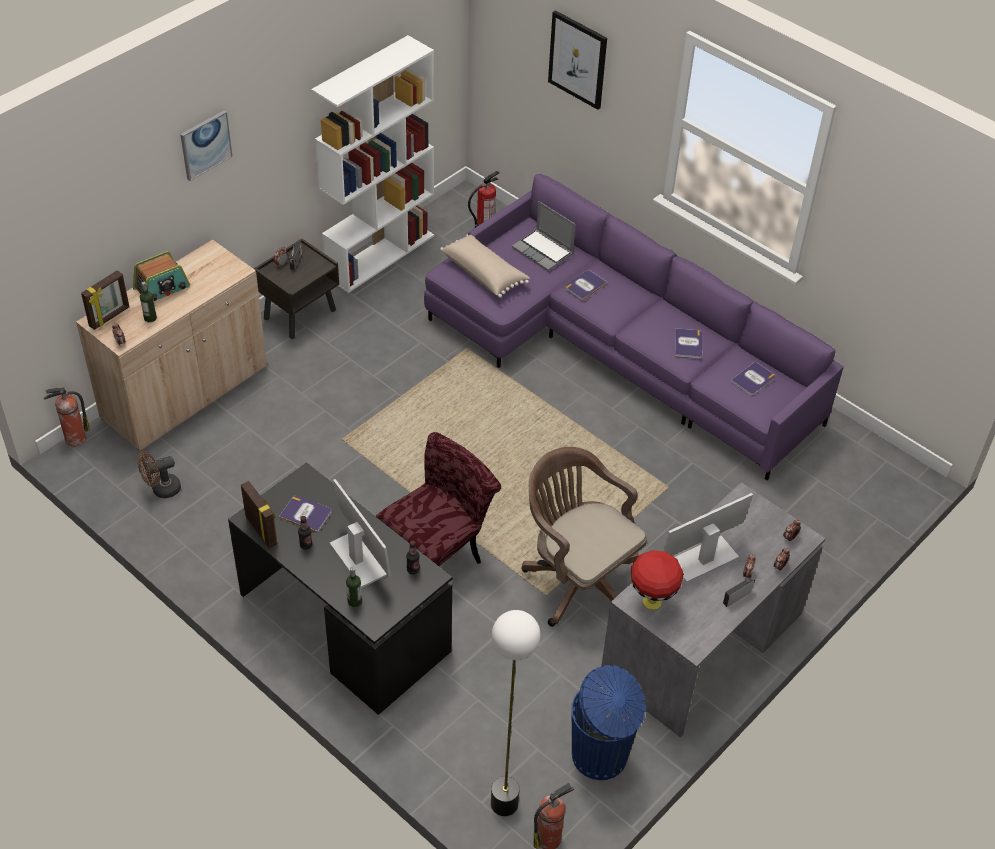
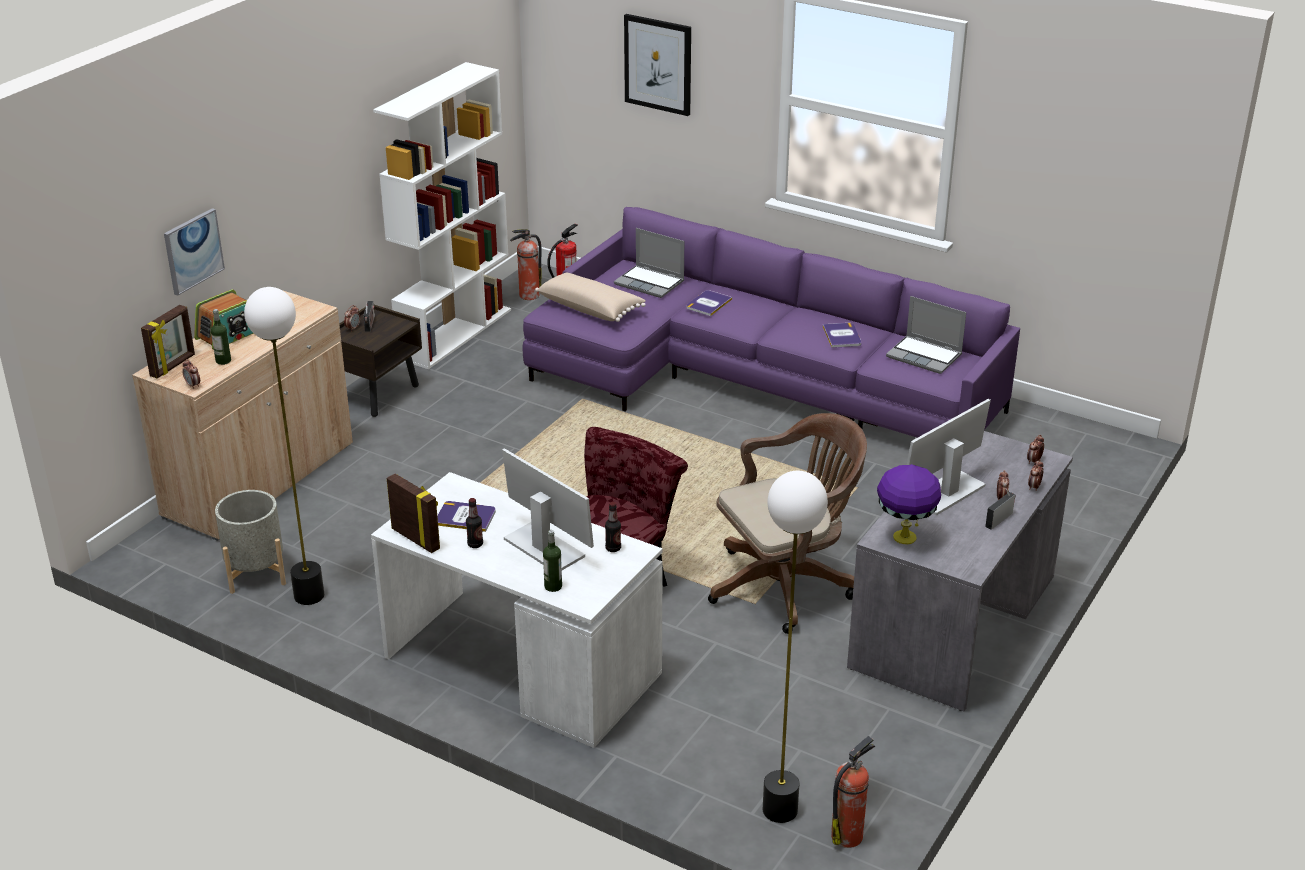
camera: 10 degrees left, 15 degrees down
fire extinguisher [44,387,90,447] -> fire extinguisher moved to [510,229,542,300]
brown fan [138,451,181,498] -> grey planter [215,490,286,594]
picture [180,110,233,181] -> picture moved to [164,208,225,296]
black desk [228,462,452,715] -> white desk [371,472,663,748]
brown office chair [521,447,647,627] -> brown office chair turned 120 degrees clockwise [708,413,867,634]
blue trash can [571,665,646,780] -> none
red table lamp [631,550,684,610] -> purple table lamp [877,464,941,544]
book [730,362,775,395] -> laptop [886,296,966,374]
none -> floor lamp [244,287,324,605]

